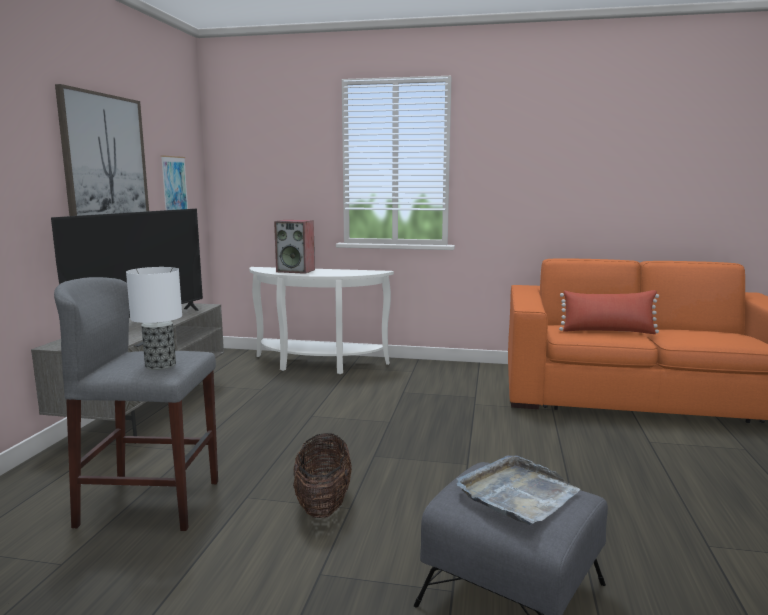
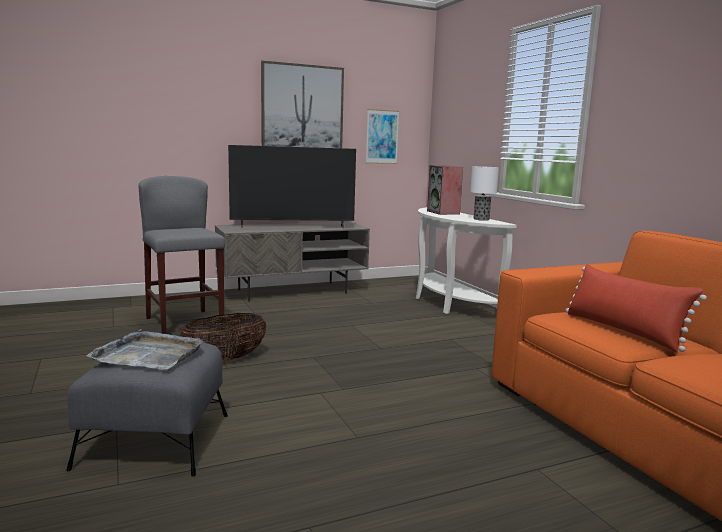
camera: 55 degrees right, 0 degrees up
table lamp [126,267,182,370] -> table lamp moved to [470,166,499,221]

